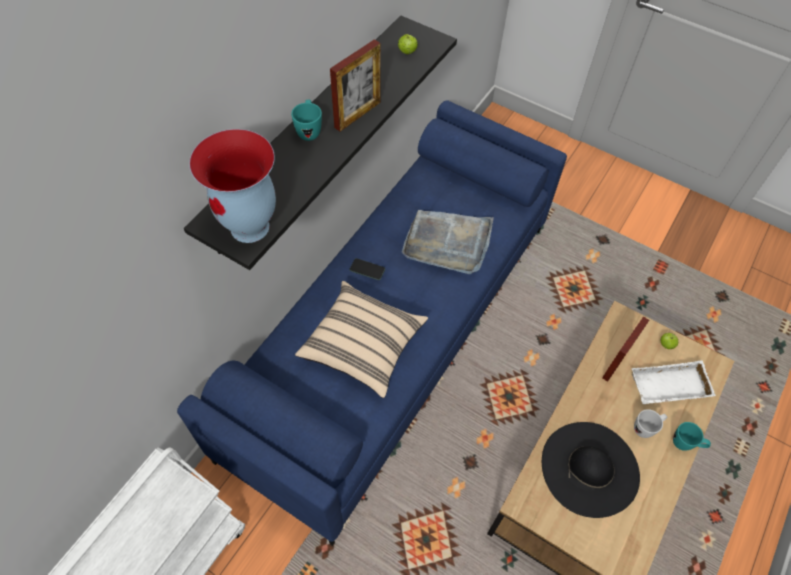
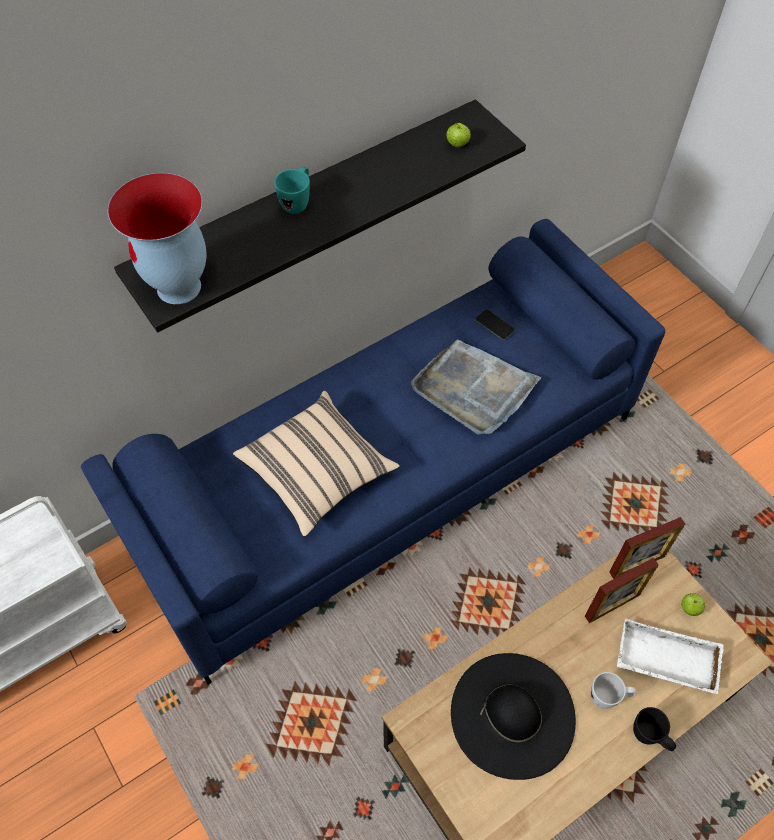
camera: 25 degrees right, 0 degrees up
picture frame [330,39,381,131] -> picture frame moved to [609,517,685,579]
phone [349,258,385,280] -> phone moved to [475,309,515,340]
turquoise mug [673,422,711,451] -> black mug [633,707,676,751]

